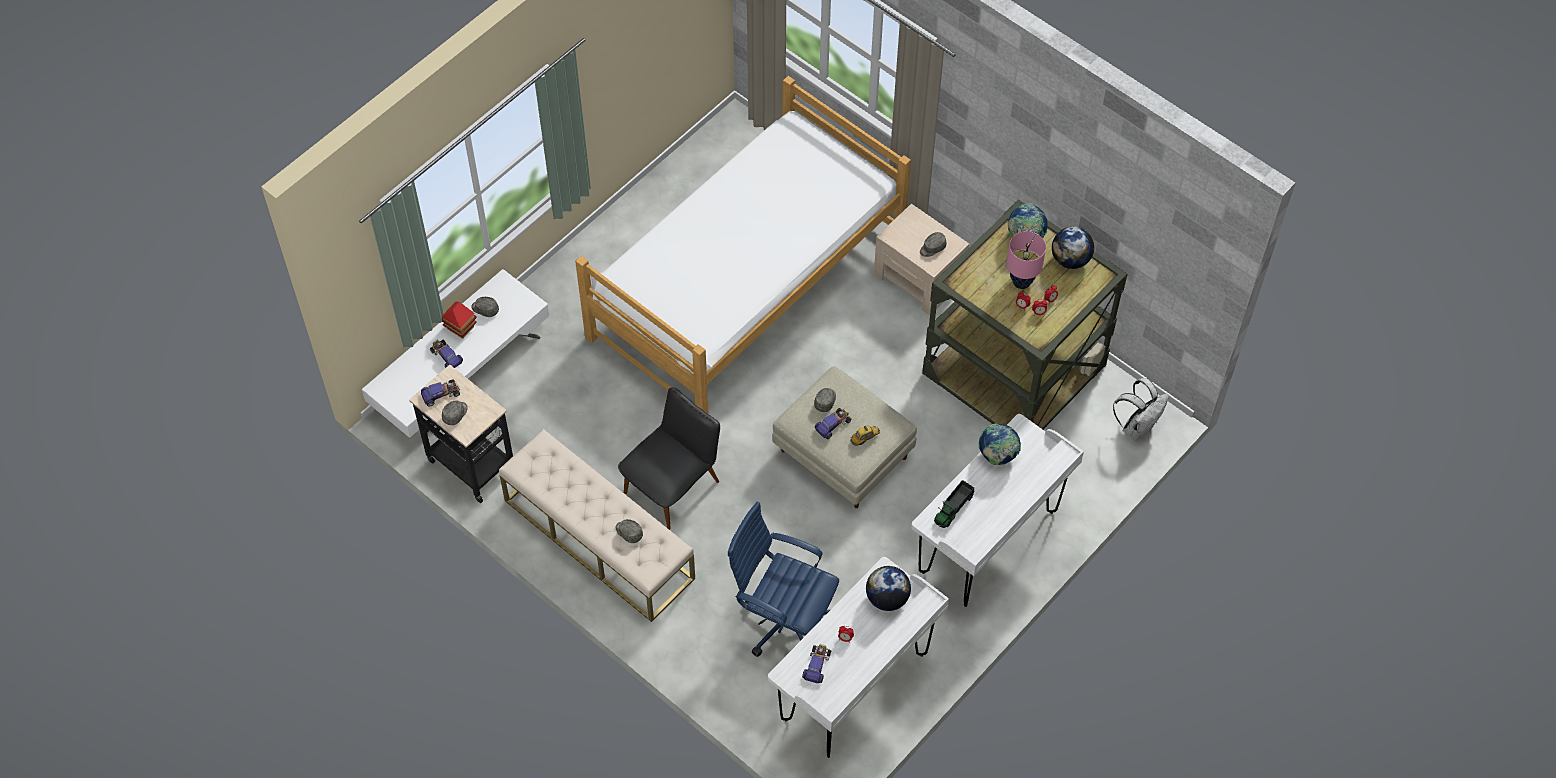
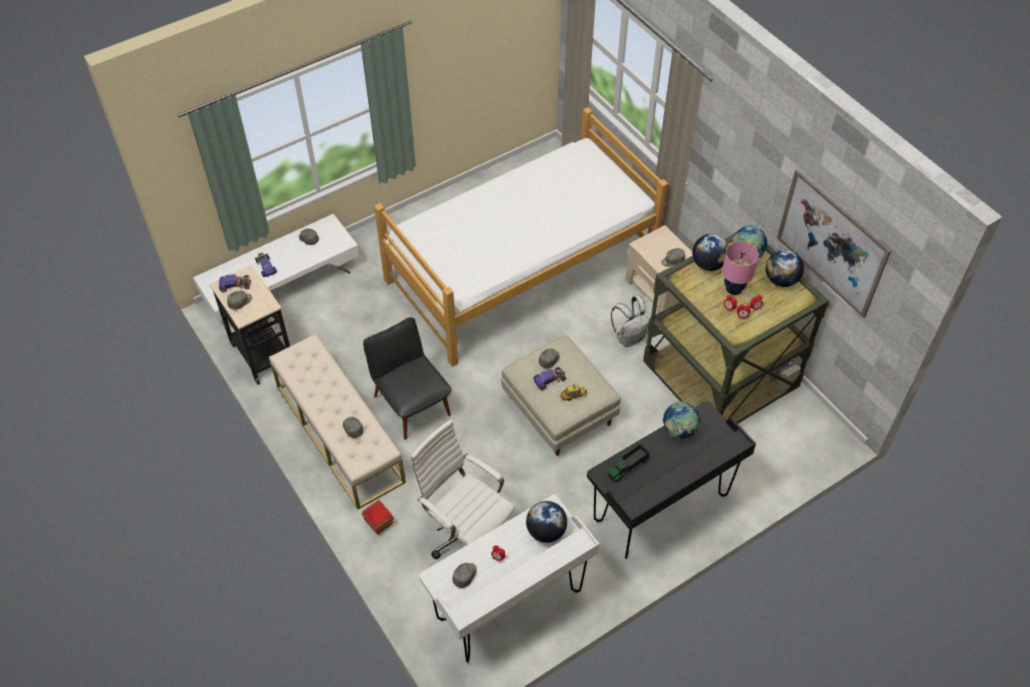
camera: 15 degrees right, 5 degrees down
toy house [441,302,477,339] -> toy house moved to [362,500,394,534]
black chair [618,387,720,530] -> black chair turned 90 degrees counterclockwise [363,317,451,439]
blue office chair [728,502,839,657] -> white office chair [411,419,515,559]
toy car [802,644,831,683] -> grey cap [453,563,477,588]
white desk [911,414,1084,607] -> black desk [587,401,756,559]
white backpack [1113,378,1169,440] -> white backpack moved to [611,296,652,347]
none -> globe [692,234,729,271]
none -> picture [777,170,891,318]

